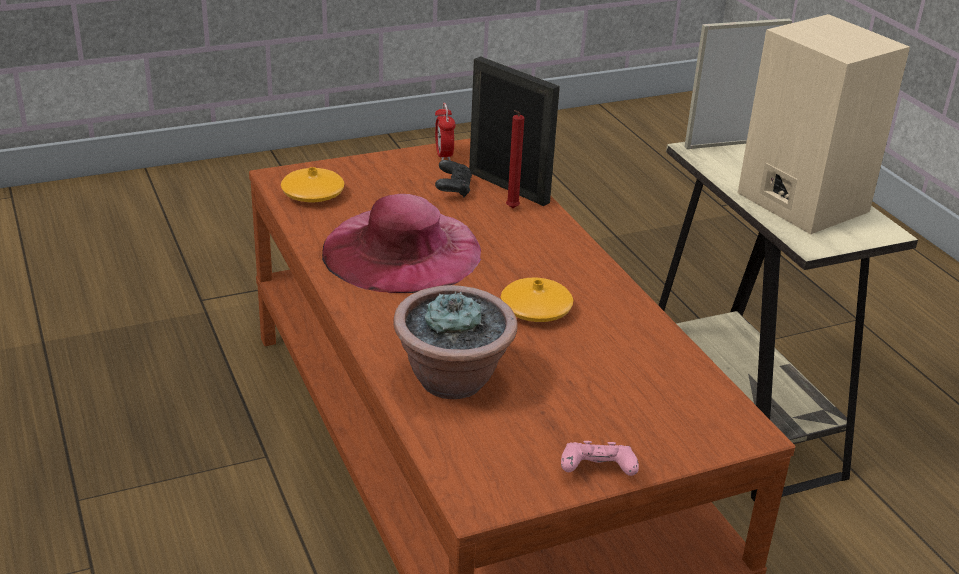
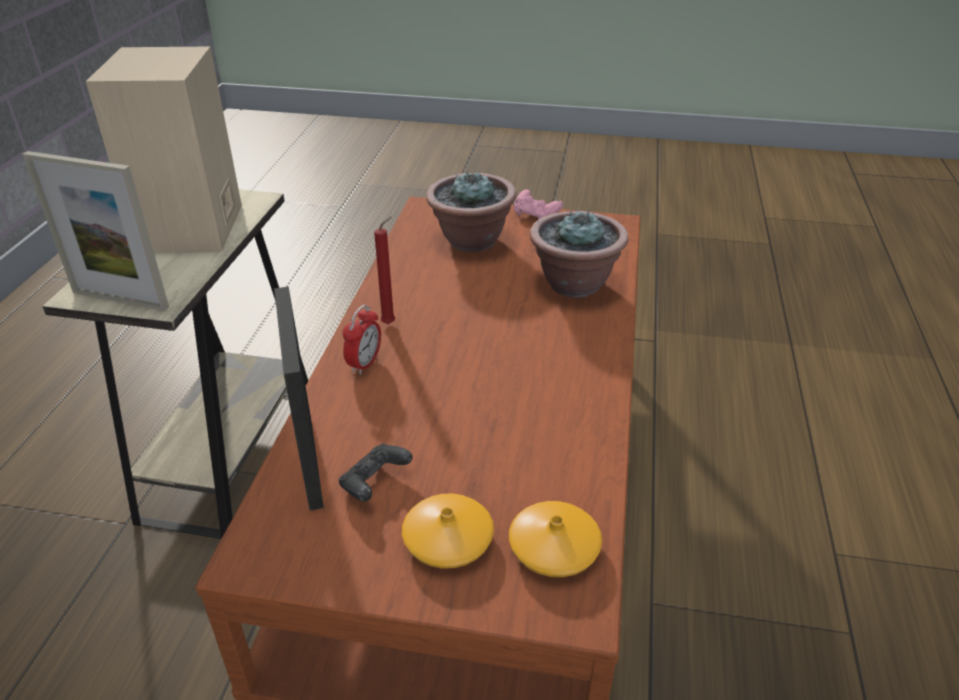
camera: 145 degrees left, 5 degrees up
pink hat [322,194,481,293] -> none
alarm clock [435,103,456,161] -> alarm clock moved to [343,305,381,375]
orange vase [501,278,573,322] -> orange vase moved to [402,493,494,569]
red candle [506,110,524,208] -> red candle moved to [374,217,395,324]
none -> potted plant [426,170,516,252]

